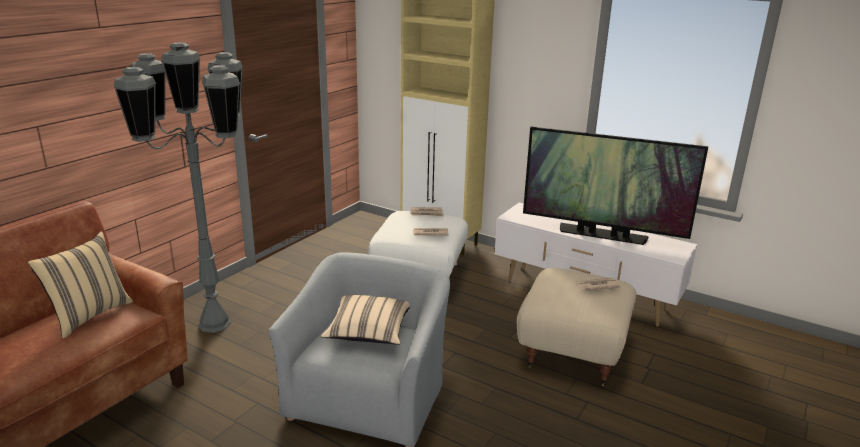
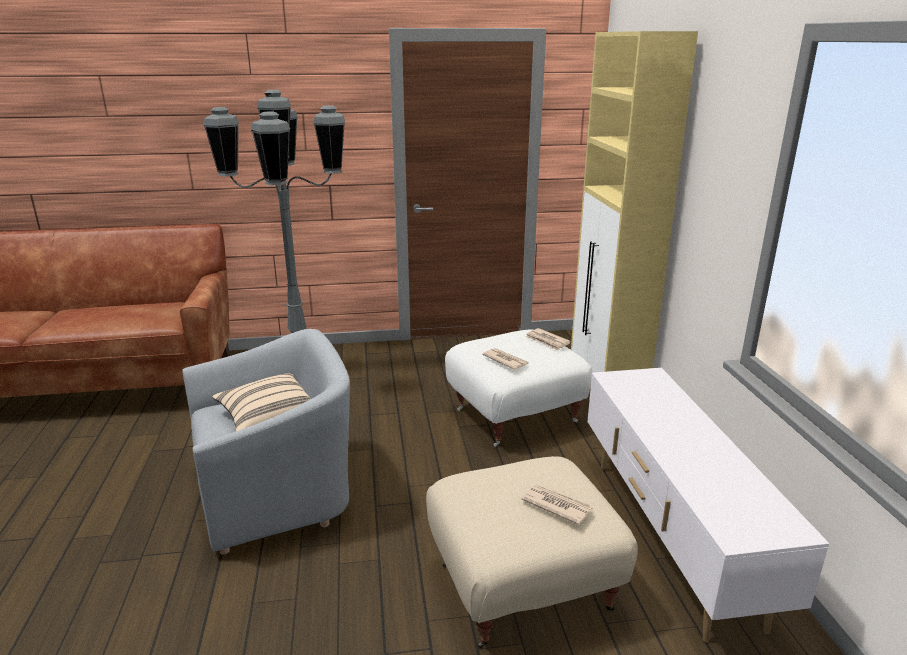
camera: 50 degrees right, 0 degrees up
beige pillow [28,231,133,339] -> none
television [523,127,708,245] -> none

